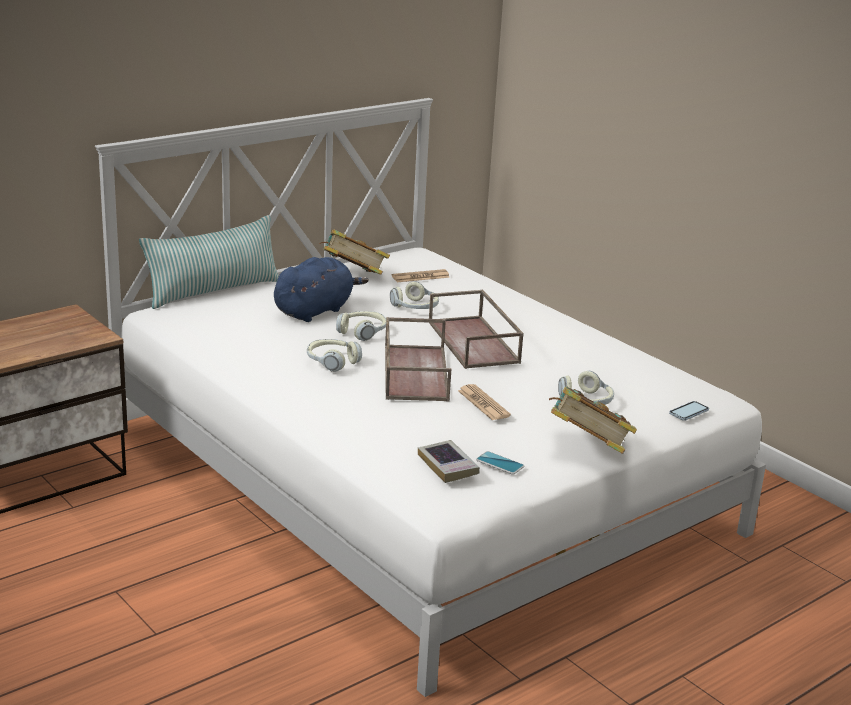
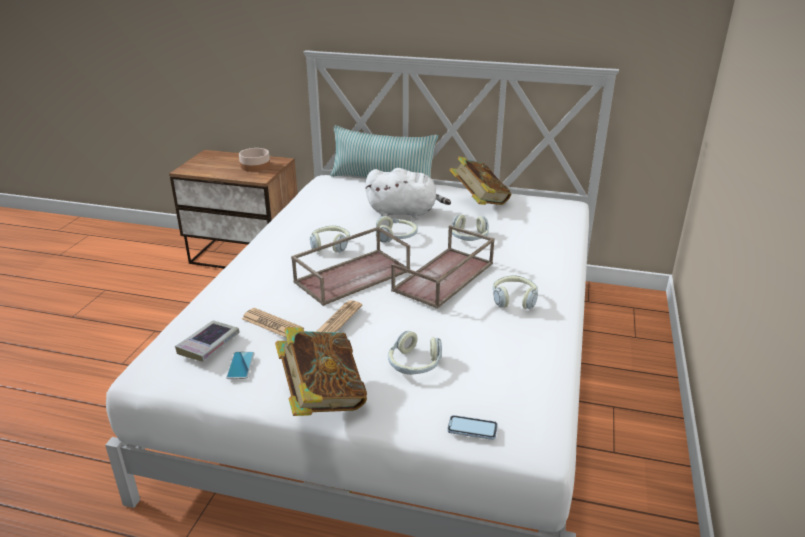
camera: 55 degrees right, 5 degrees up
blue plush toy [274,257,369,322] -> white plush toy [365,168,451,218]
newspaper [392,269,450,282] -> newspaper moved to [242,308,304,337]
none -> bowl [239,148,270,172]
none -> headphones [493,275,538,309]

